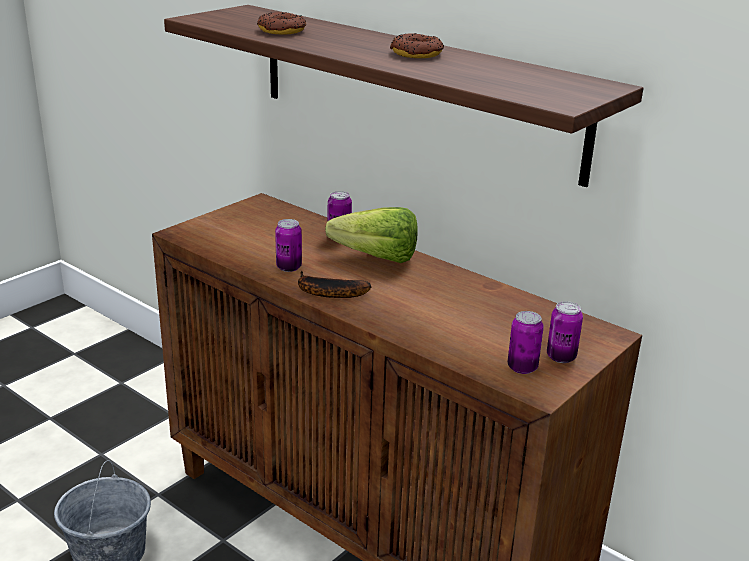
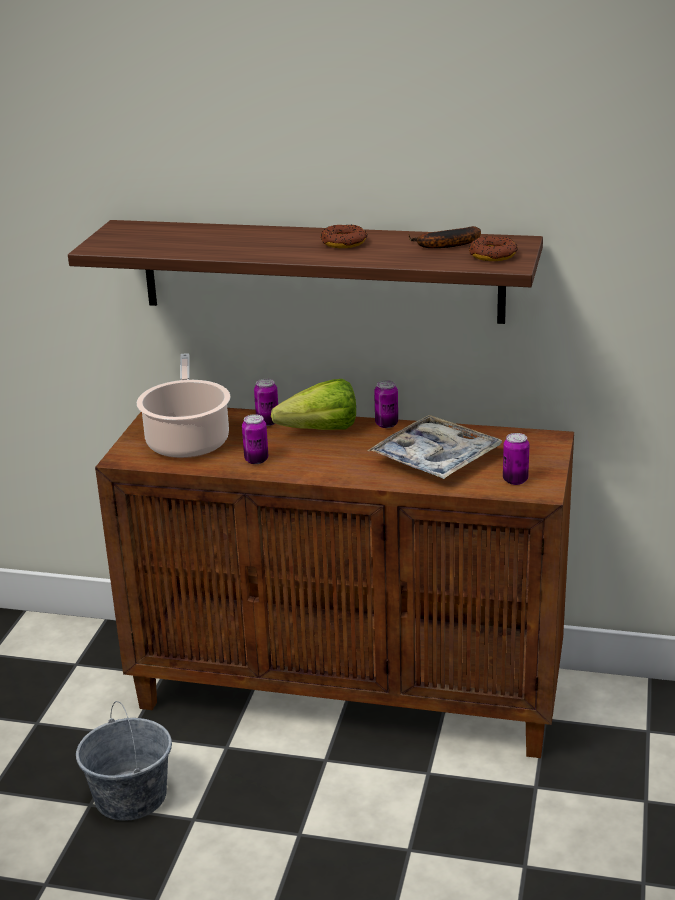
camera: 25 degrees left, 0 degrees up
donut [257,12,306,35] -> donut moved to [469,236,518,261]
banana [298,271,371,298] -> banana moved to [408,226,481,248]
can [547,301,583,363] -> can moved to [374,380,398,428]
none -> cooking pot [136,353,231,458]
none -> tray [368,415,502,479]

